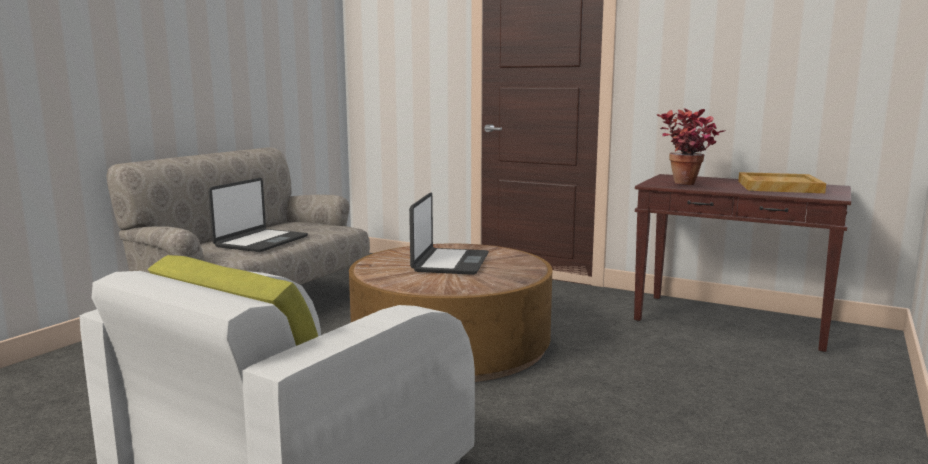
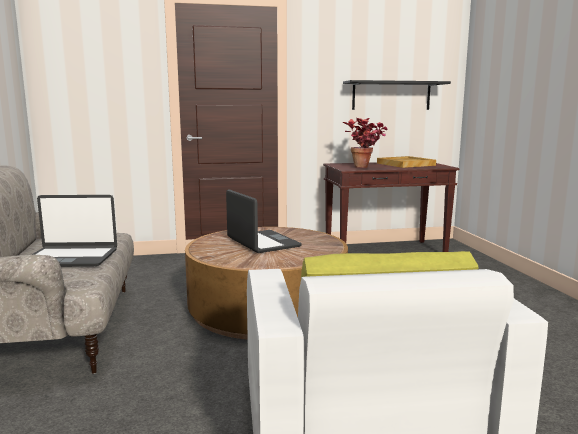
camera: 40 degrees left, 0 degrees up
laptop [208,178,308,252] -> laptop turned 105 degrees clockwise [32,195,117,267]
none -> black shelf [343,80,451,110]

